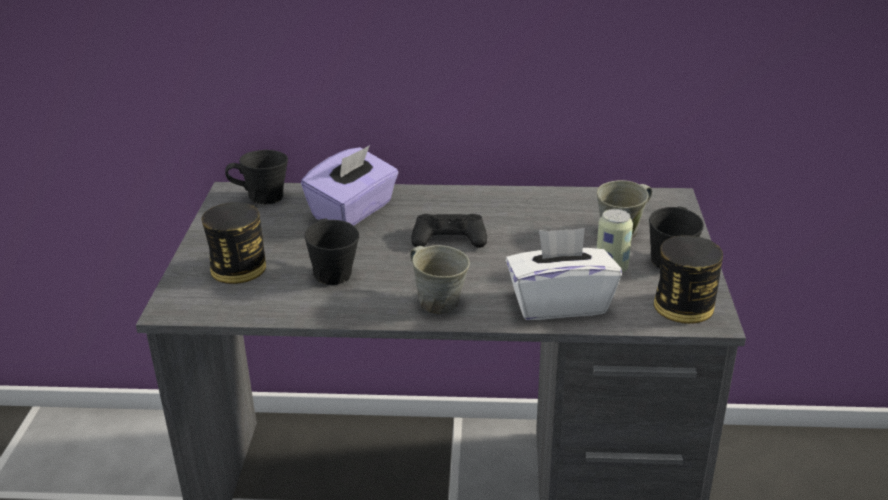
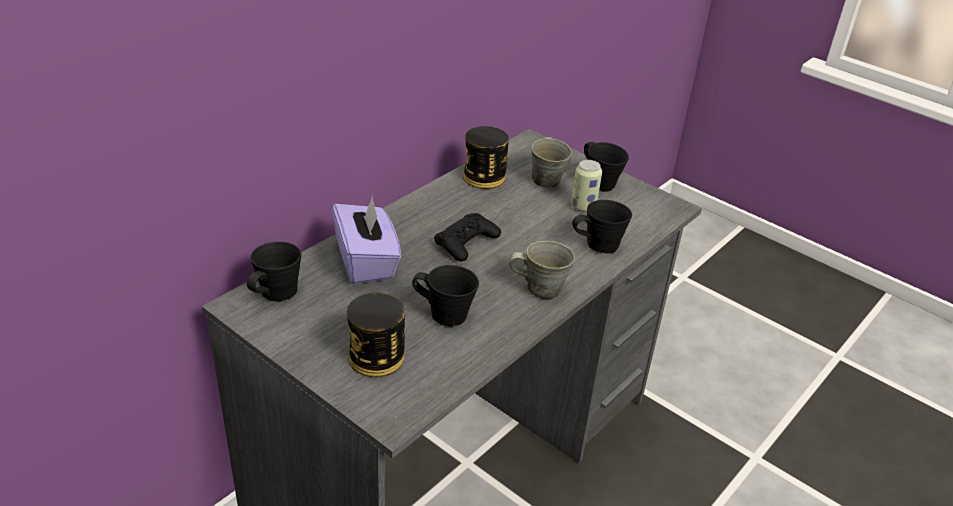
camera: 55 degrees left, 5 degrees up
white tissue box [506,228,622,320] -> black mug [572,200,632,254]
can [654,235,723,324] -> can moved to [463,126,509,189]

